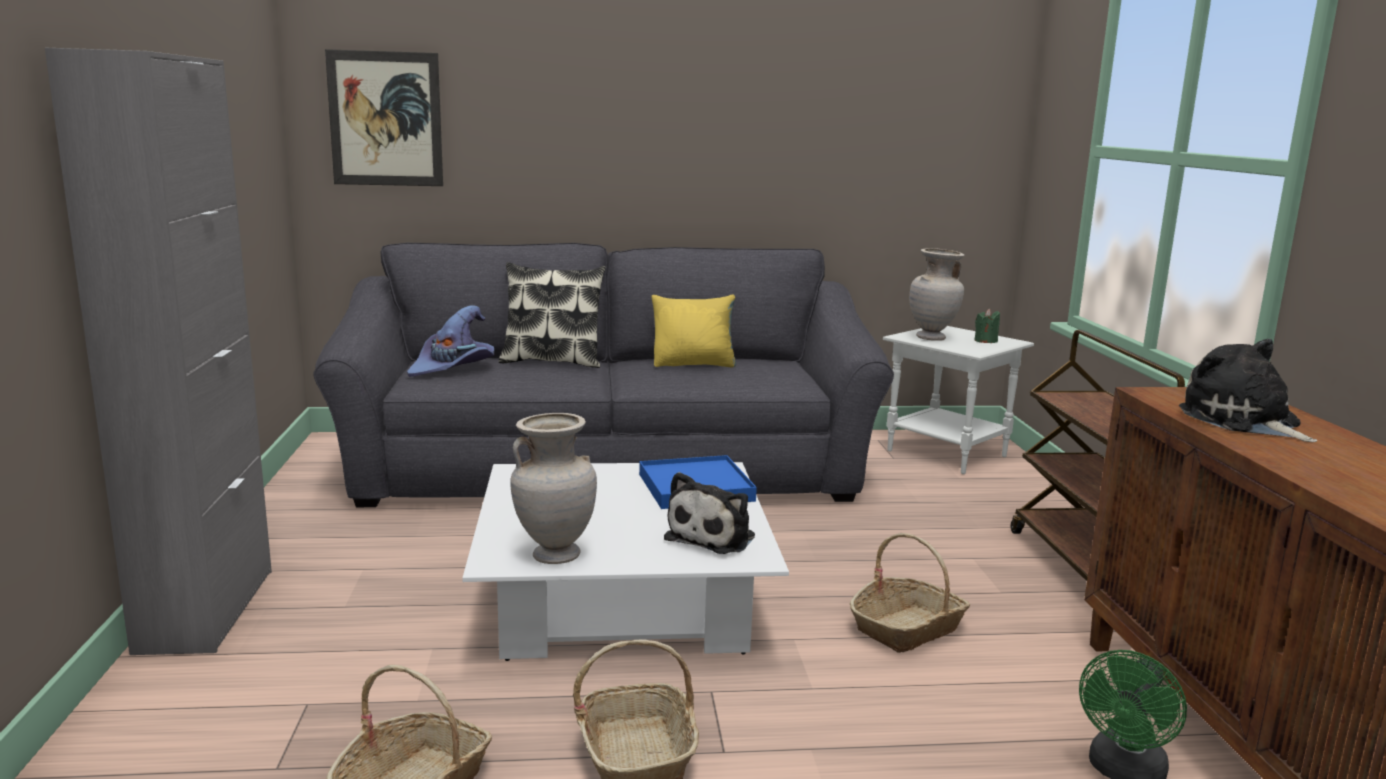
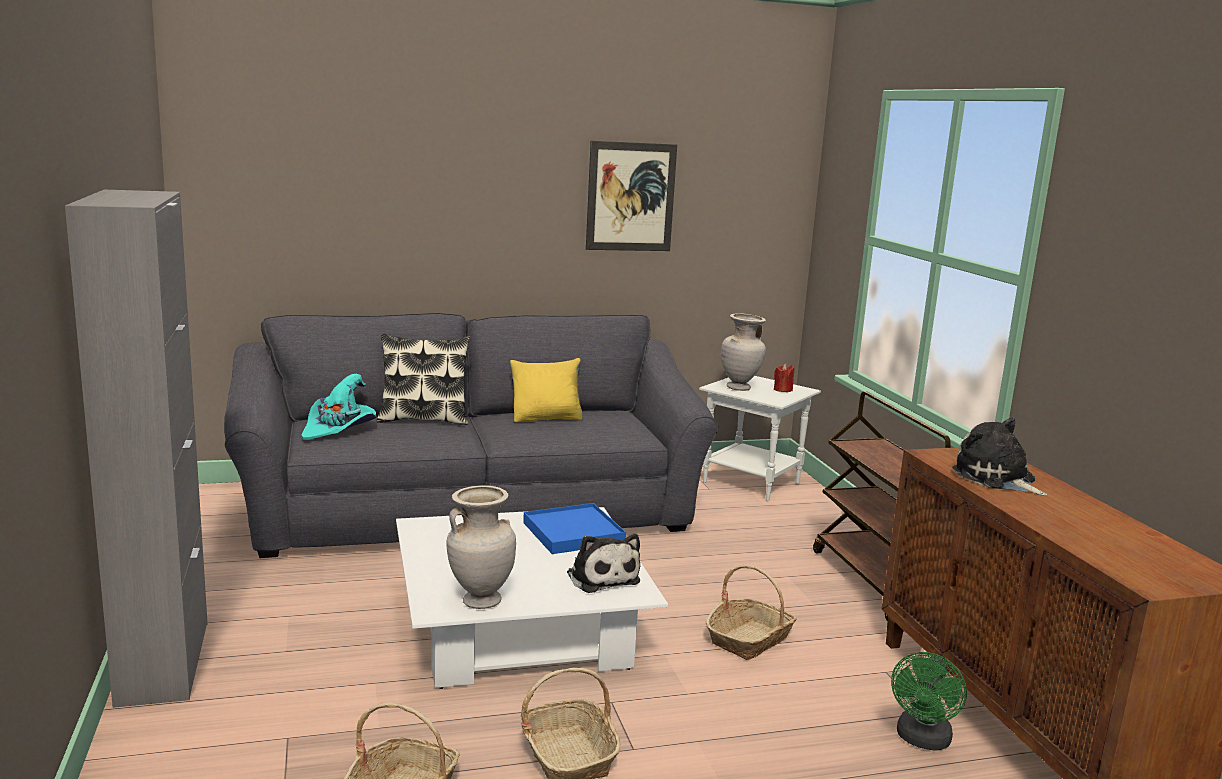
camera: 10 degrees left, 0 degrees up
picture [325,49,443,186] -> picture moved to [586,141,677,251]
purple hat [407,306,495,377] -> turquoise hat [302,374,376,440]
plush toy [664,472,755,554] -> plush toy turned 45 degrees counterclockwise [567,534,640,593]
green candle [974,309,1000,343] -> red candle [774,363,794,392]

